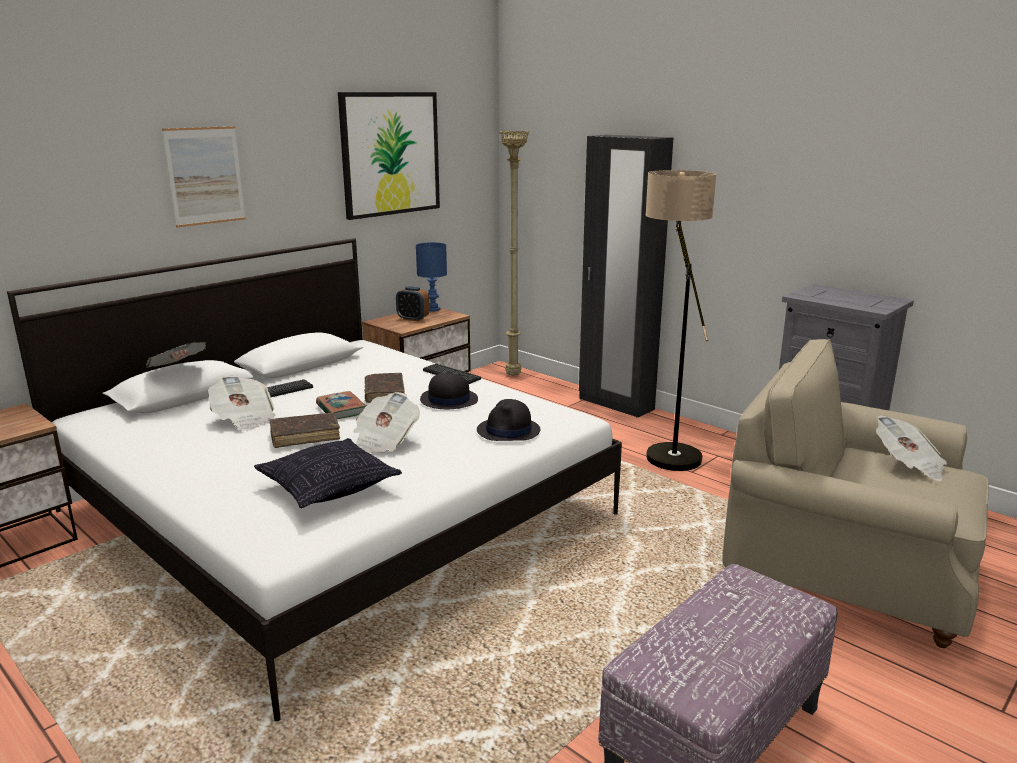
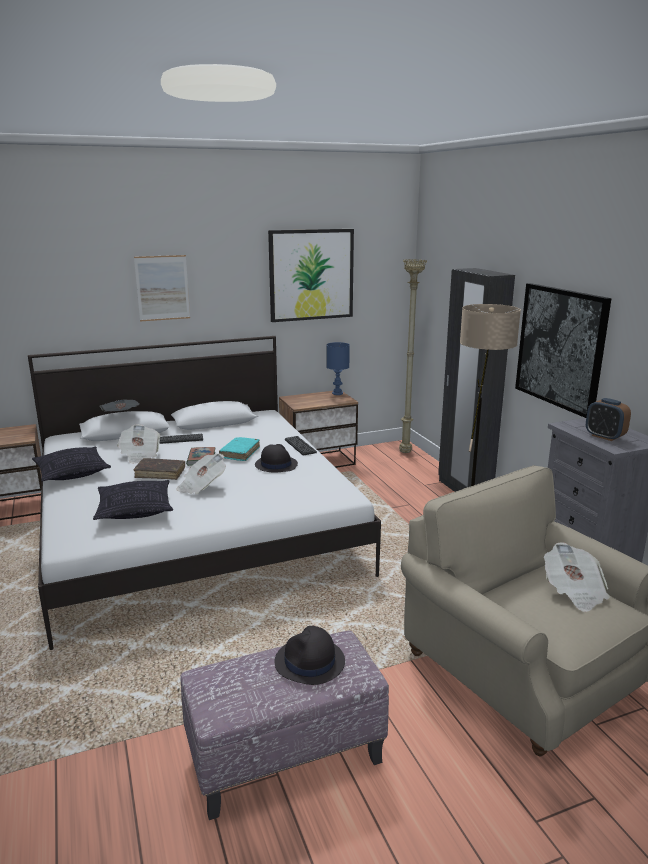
camera: 25 degrees right, 0 degrees up
brown book [365,373,405,403] -> turquoise book [219,437,260,461]
alarm clock [396,286,430,321] -> alarm clock moved to [586,398,631,441]
black hat [477,399,540,441] -> black hat moved to [275,626,345,685]
none -> pillow [32,447,111,481]
none -> picture [515,283,611,418]

